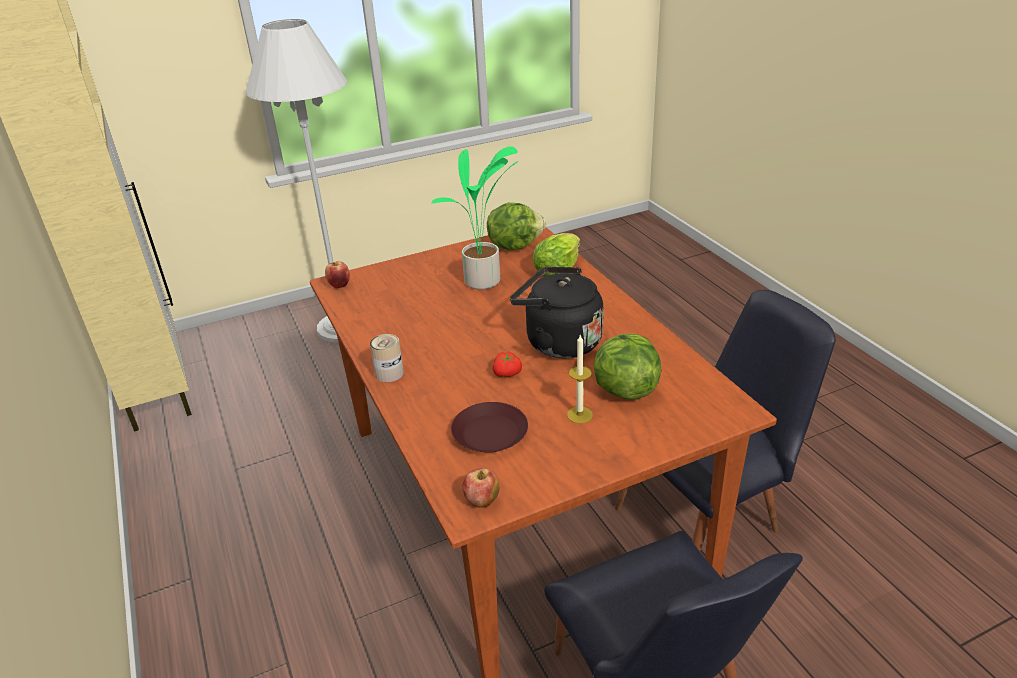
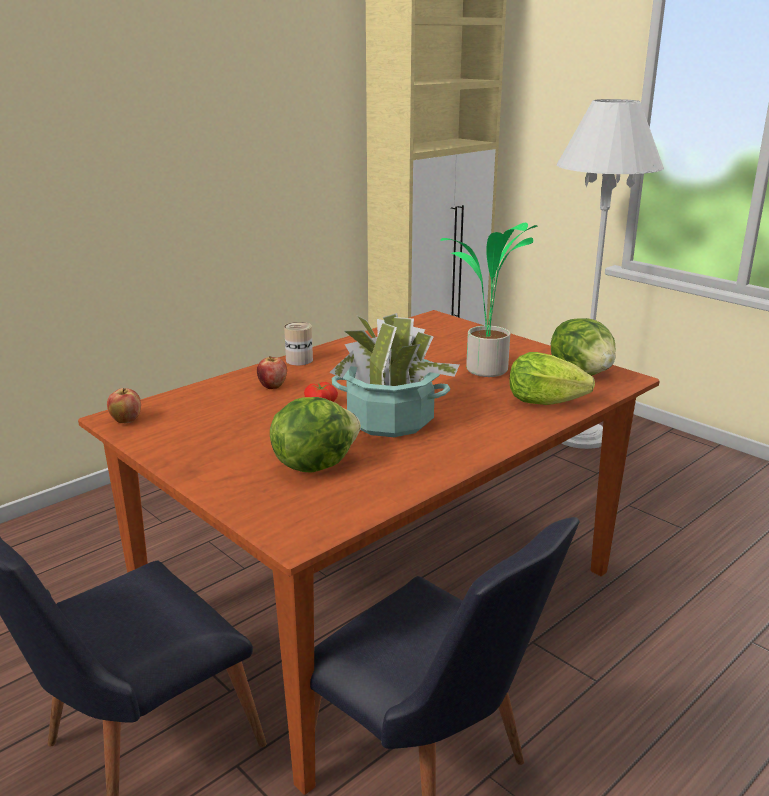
camera: 70 degrees right, 10 degrees down
apple [325,261,350,289] -> apple moved to [257,356,287,389]
brown plate [451,402,528,453] -> none
black kettle [510,267,603,358] -> potted plant [329,313,460,437]
candle [567,335,593,424] -> none

